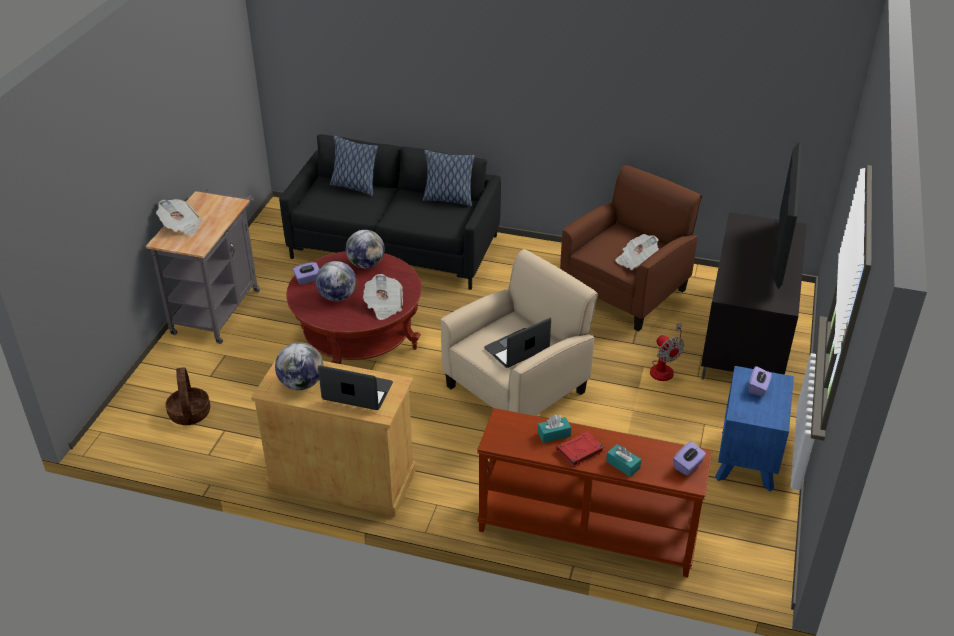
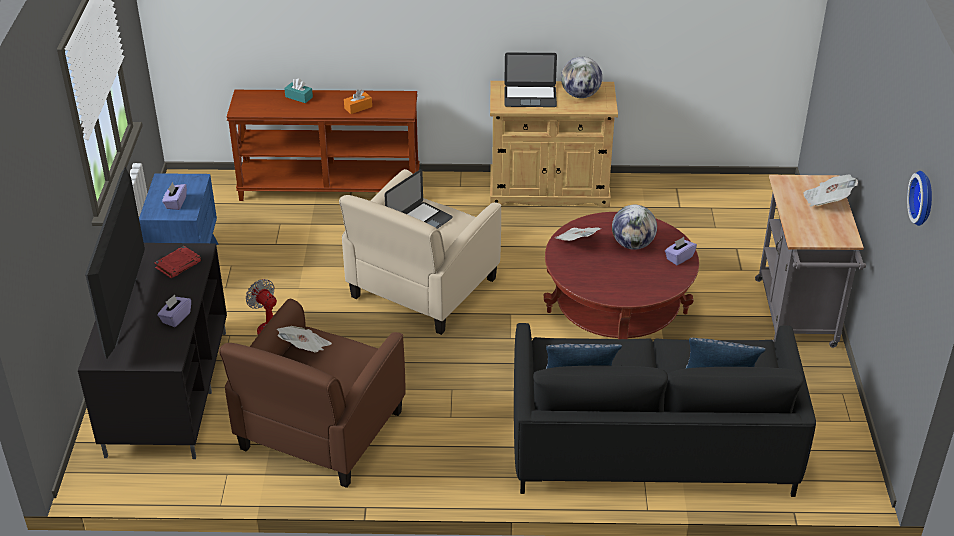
camera: 165 degrees right, 0 degrees up
basket [166,367,210,425] -> none
globe [346,230,385,268] -> none
turquoise tissue box [537,415,571,443] -> orange tissue box [344,90,372,114]
red book [556,431,604,467] -> red book moved to [155,246,201,279]
purple tissue box [673,441,706,476] -> purple tissue box moved to [157,294,191,327]
none -> wall clock [907,171,932,226]

